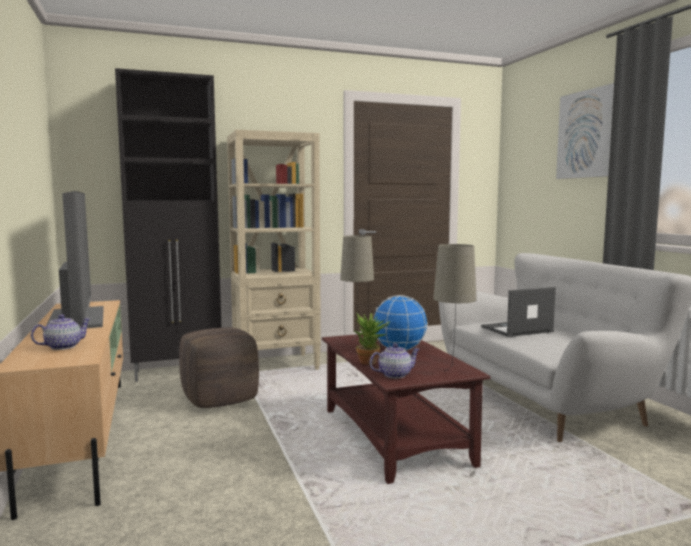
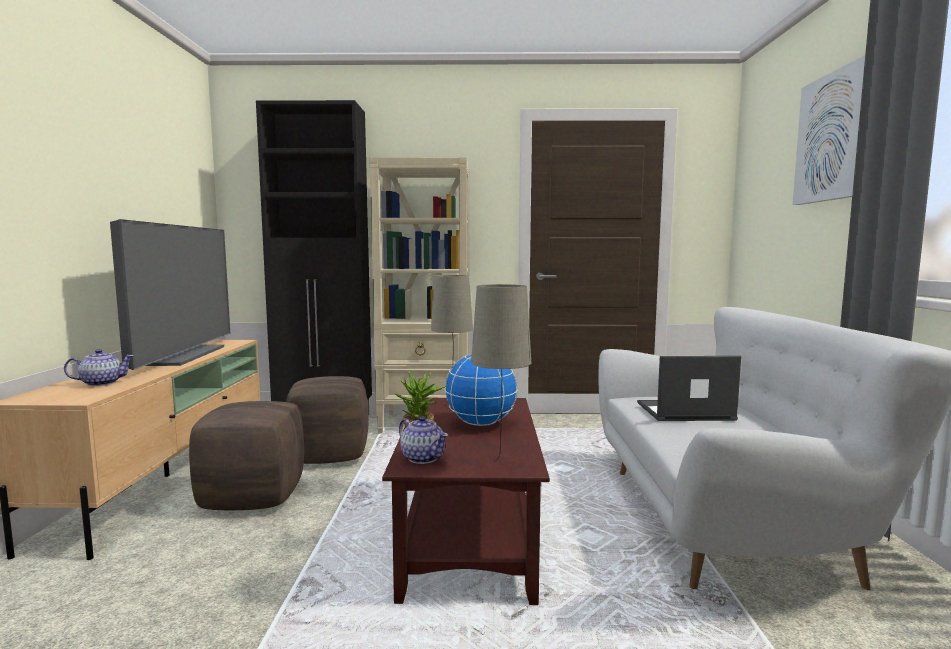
camera: 20 degrees right, 0 degrees up
teapot [370,343,420,378] -> teapot turned 45 degrees clockwise [399,416,448,464]
none -> brown ottoman [189,401,304,510]

